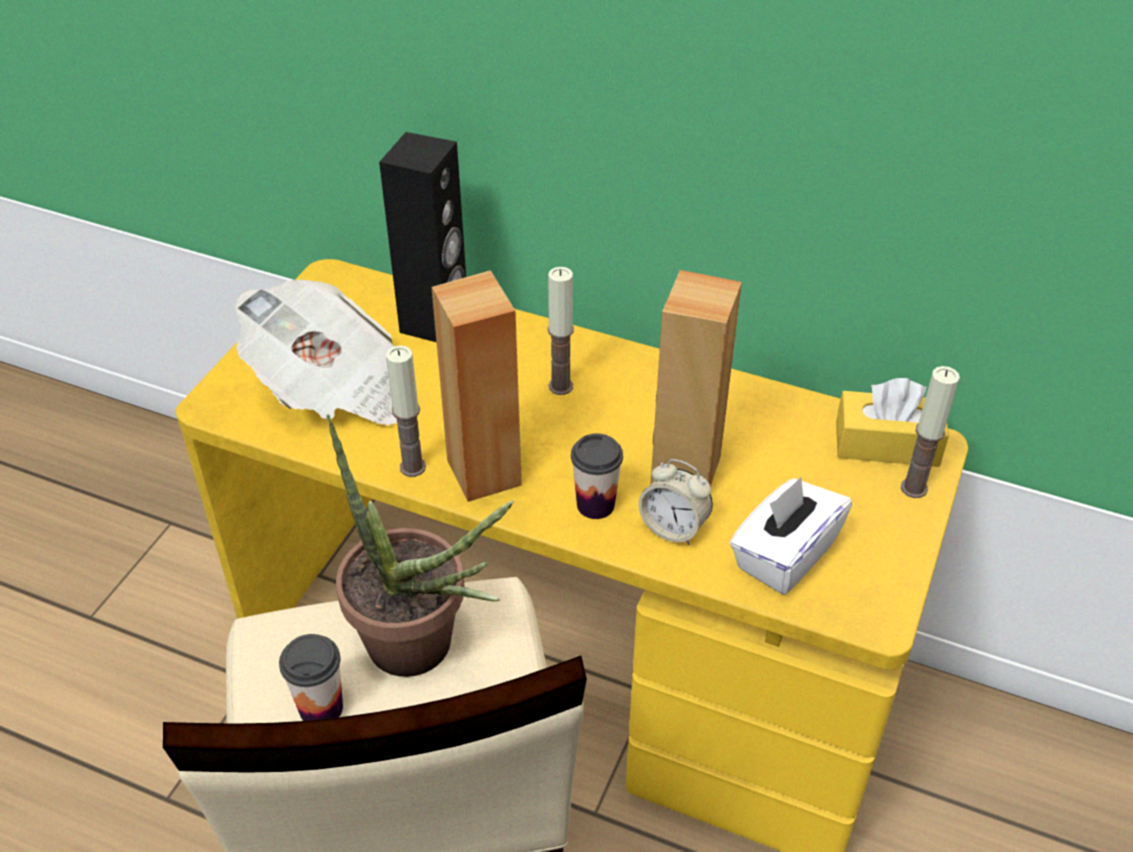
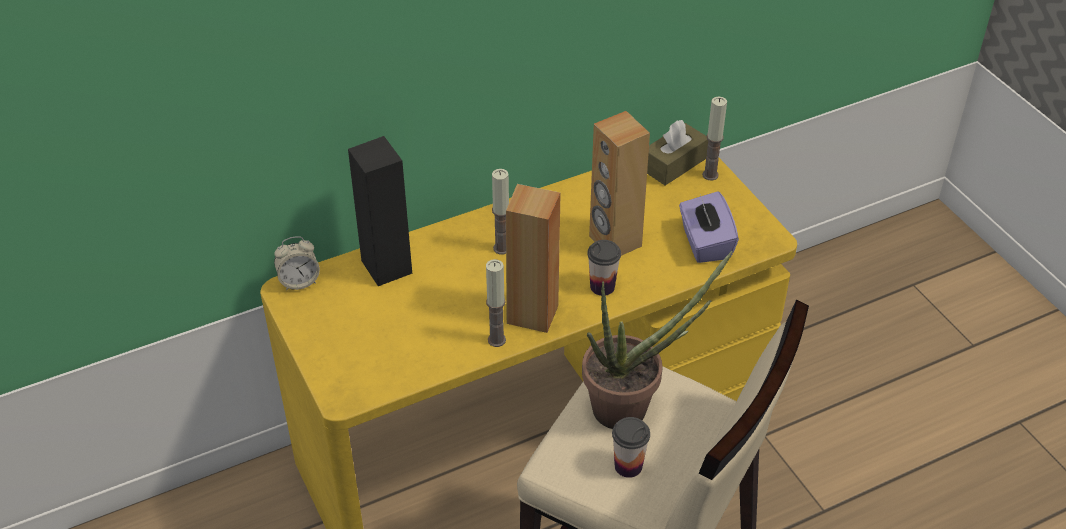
camera: 50 degrees left, 0 degrees up
newspaper [235,280,397,425] -> none
alarm clock [639,459,713,545] -> alarm clock moved to [274,236,320,291]
white tissue box [730,477,852,595] -> purple tissue box [679,191,739,263]
yellow tissue box [836,378,949,467] -> brown tissue box [647,120,708,186]

